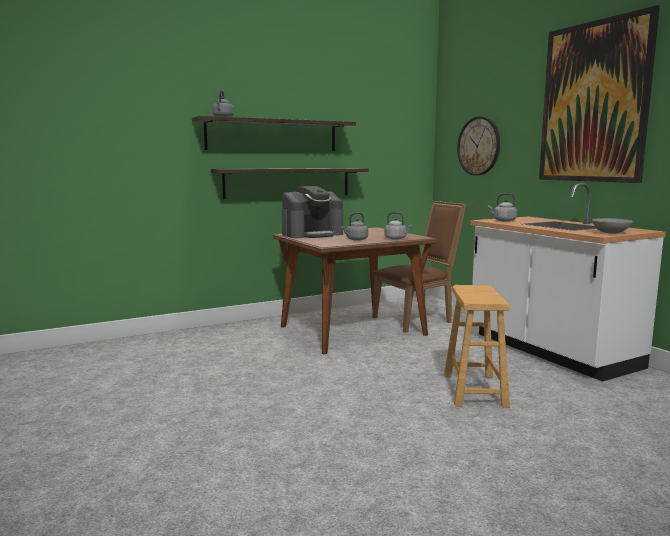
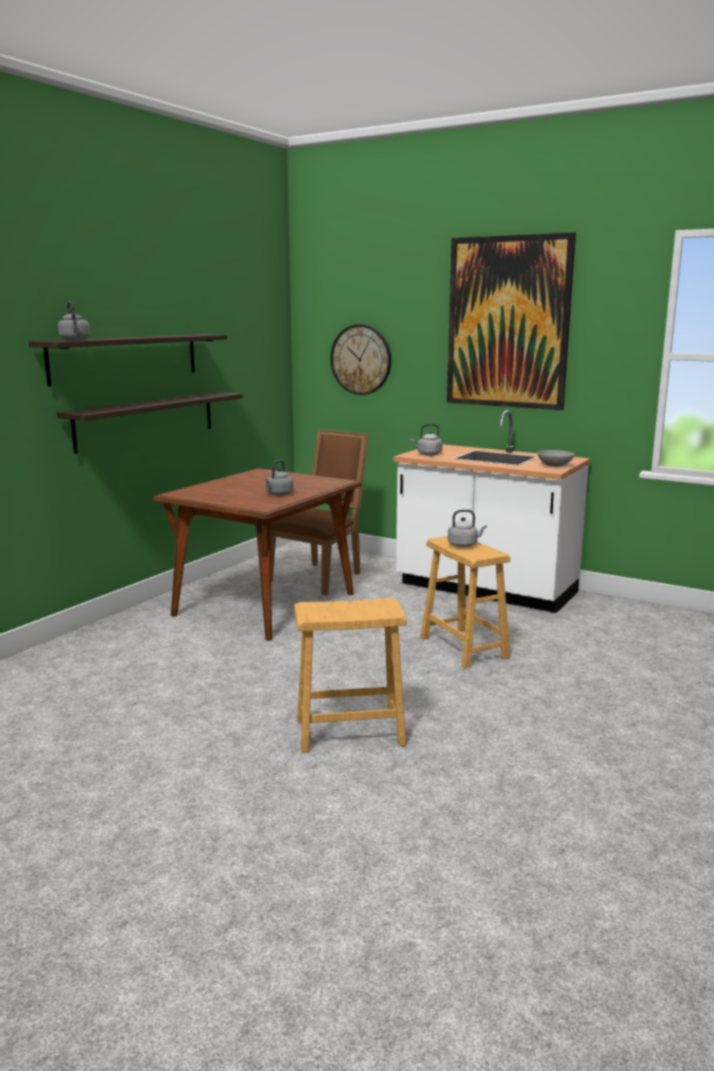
camera: 30 degrees left, 5 degrees up
coffee machine [282,186,343,238] -> none
grey kettle [385,212,412,240] -> grey kettle moved to [448,510,487,547]
none -> brown stool [294,598,407,753]

